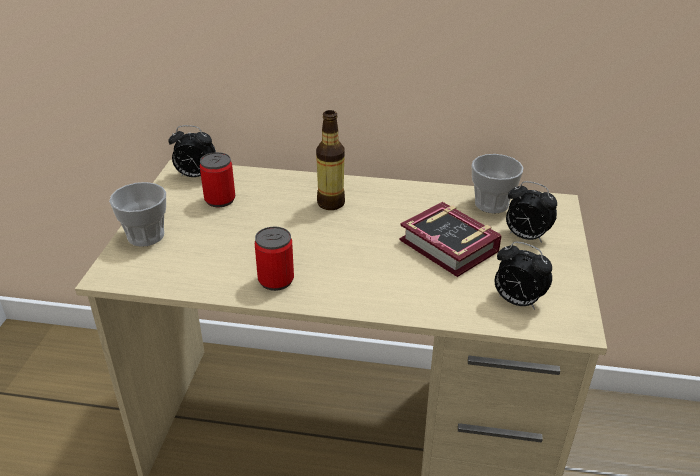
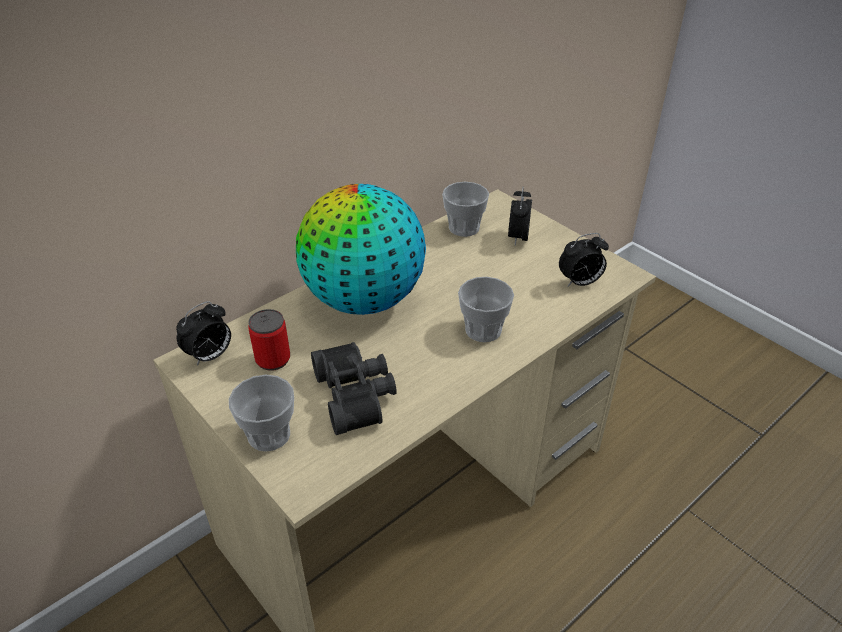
camera: 50 degrees left, 5 degrees up
can [255,227,294,291] -> none
bottle [316,110,345,210] -> globe [296,184,426,315]
book [400,202,502,277] -> none
alarm clock [506,181,557,243] -> alarm clock turned 120 degrees clockwise [508,186,532,246]
none -> black binoculars [311,342,397,435]
none -> cup [458,277,514,342]

